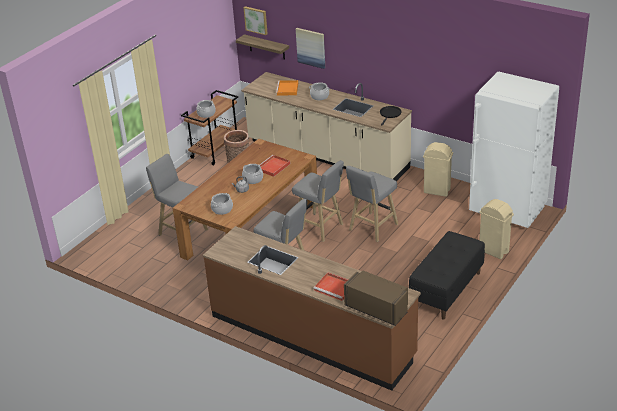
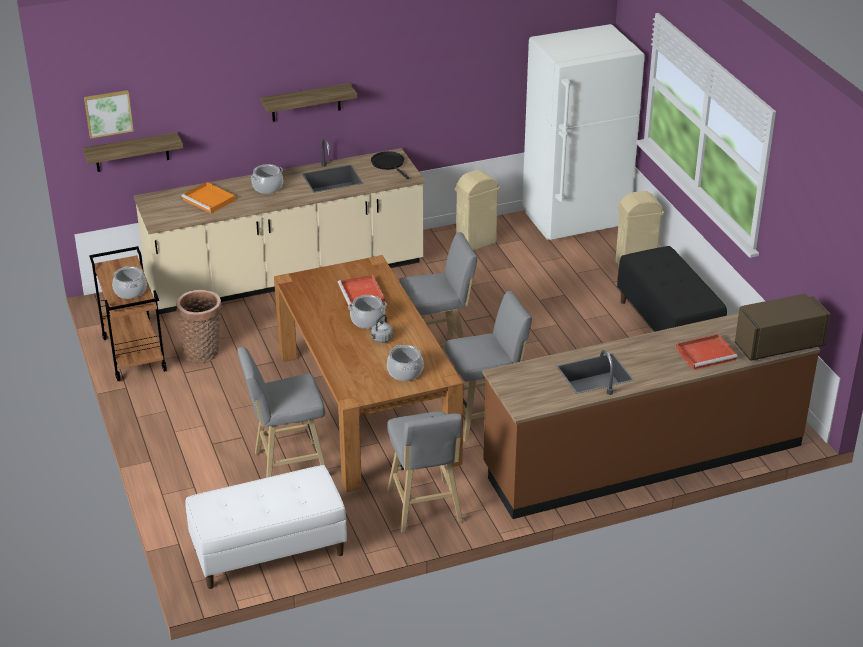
camera: 55 degrees left, 0 degrees up
picture [296,28,325,69] -> none
grey stool [346,166,398,242] -> grey stool moved to [387,411,463,533]
none -> white bench [185,465,347,589]
none -> shelf [261,83,357,122]

